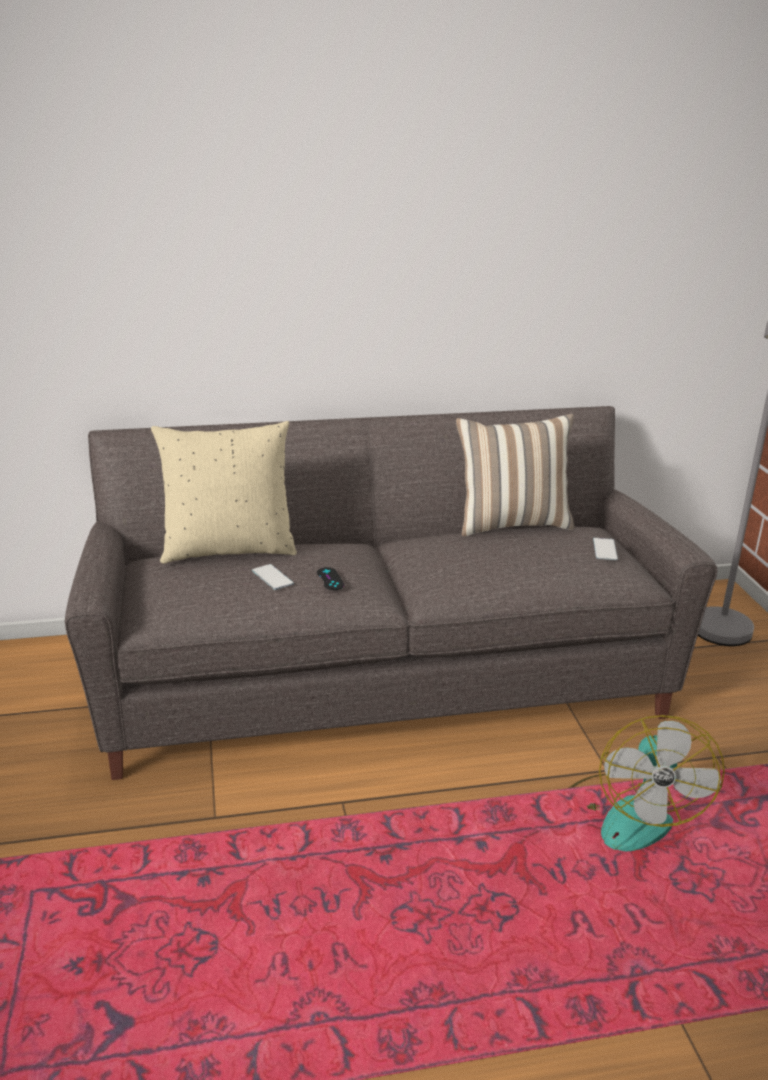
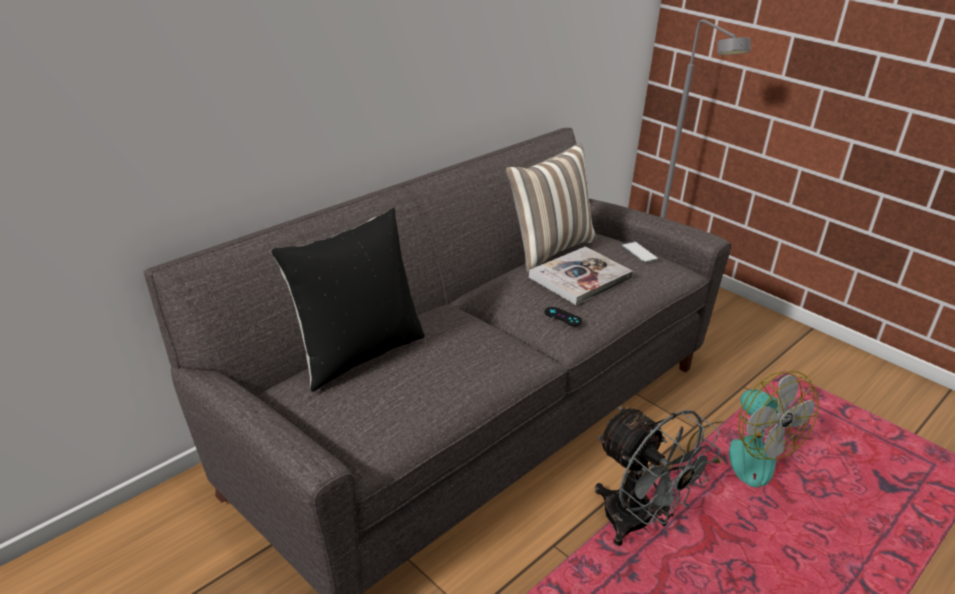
camera: 35 degrees left, 5 degrees up
beige pillow [151,421,297,564] -> black pillow [271,207,425,392]
phone [252,564,294,590] -> none
black game controller [317,567,344,590] -> black game controller moved to [544,307,582,326]
none -> book [529,246,633,305]
none -> grey fan [595,407,721,546]

